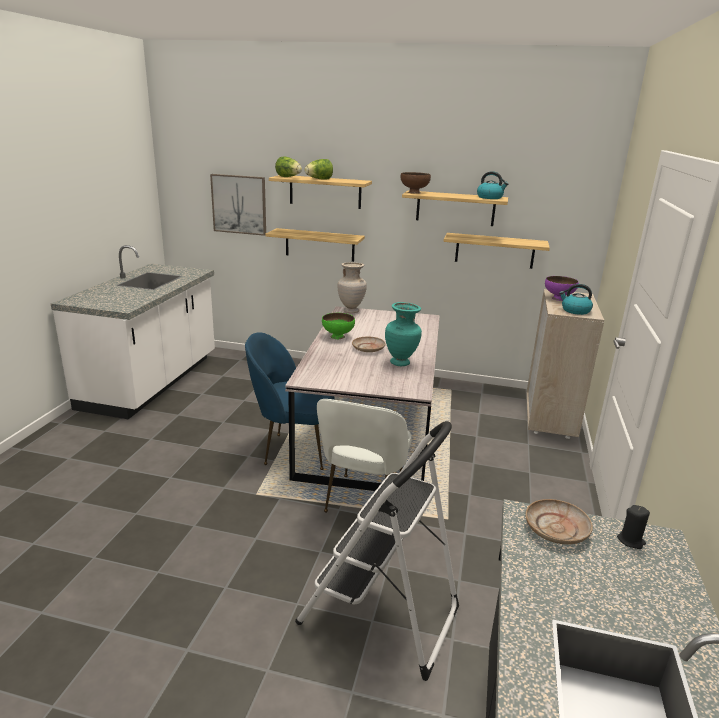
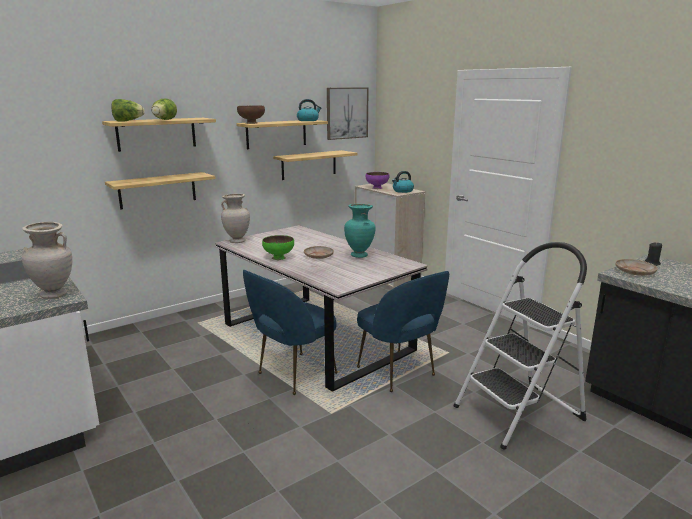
camera: 50 degrees left, 5 degrees down
picture [210,174,266,236] -> picture moved to [327,88,369,140]
white chair [317,399,412,513] -> blue chair [357,271,449,392]
none -> beige vase [22,222,72,299]

